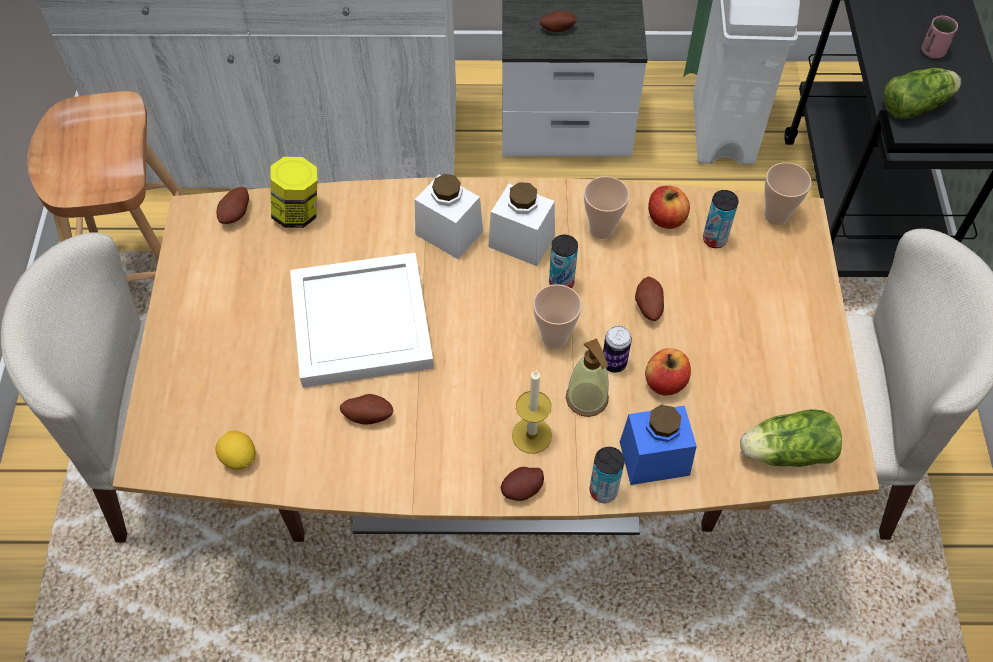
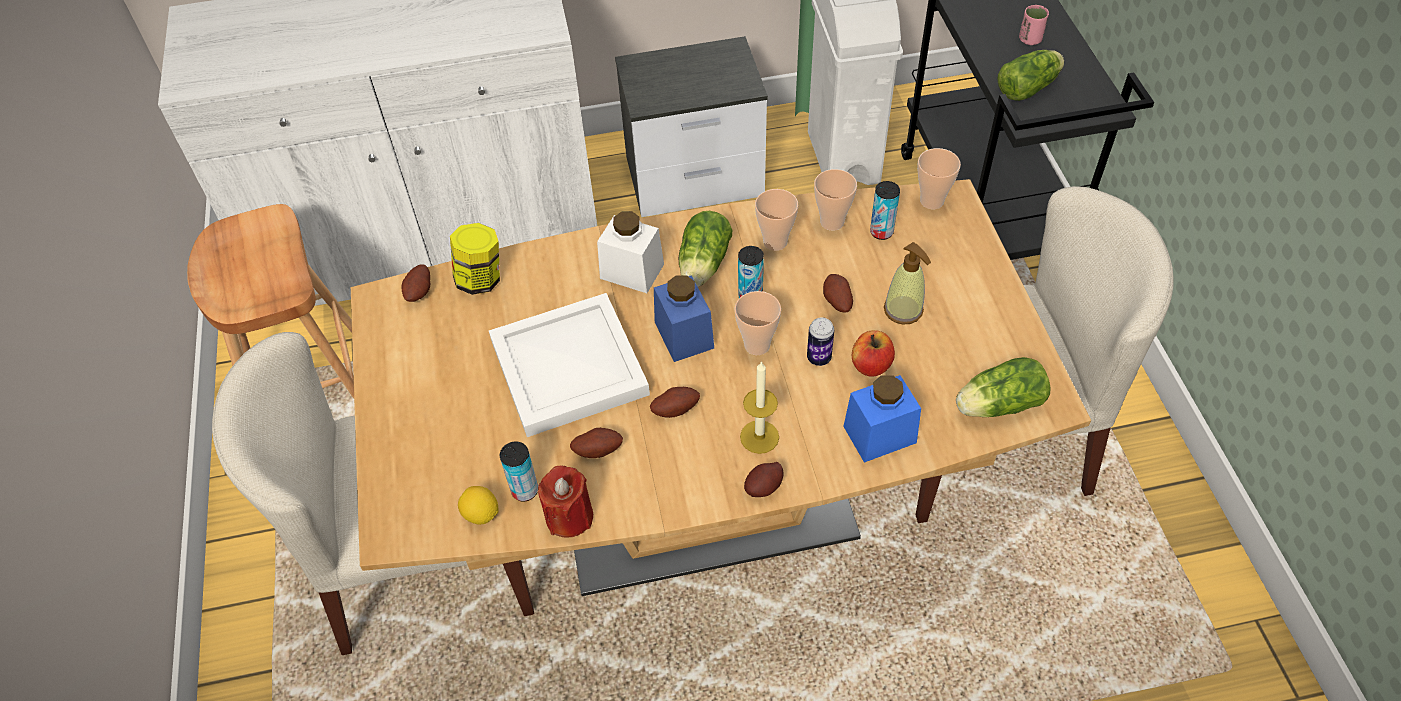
camera: 10 degrees left, 5 degrees down
white jar [488,182,555,266] -> lettuce [679,211,732,287]
potato [540,10,577,32] -> potato moved to [650,387,700,418]
soap dispenser [566,339,609,417] -> soap dispenser moved to [884,242,931,325]
can [589,447,625,503] -> can moved to [500,442,538,502]
apple [648,185,690,229] -> cup [814,169,857,231]
none -> red candle [538,466,593,538]
none -> blue jar [654,275,714,362]

